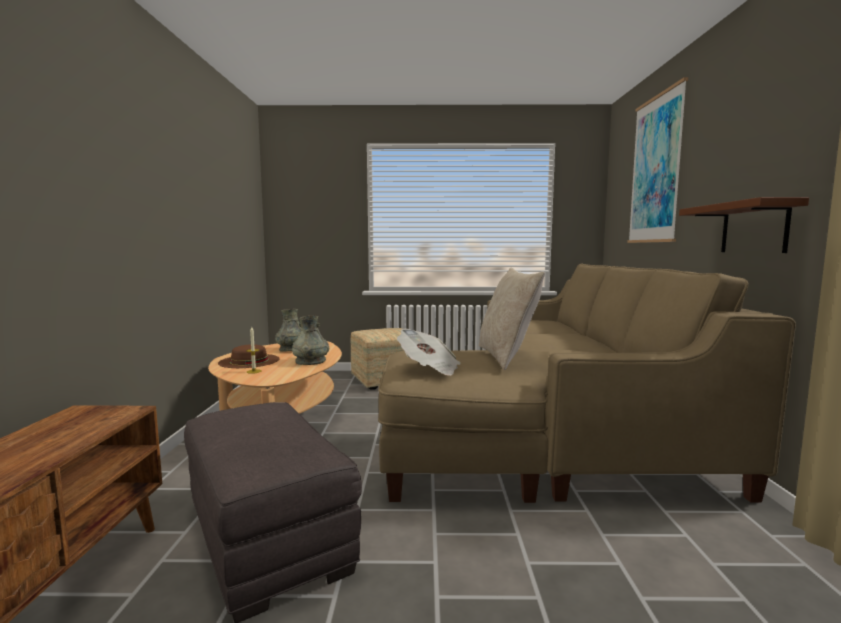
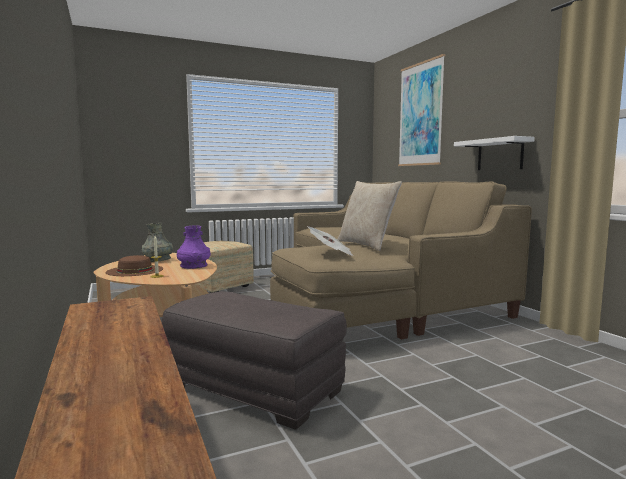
camera: 25 degrees left, 0 degrees up
grey vase [292,316,329,365] -> purple vase [177,225,211,269]
brown shelf [679,197,809,253] -> white shelf [454,136,535,170]

